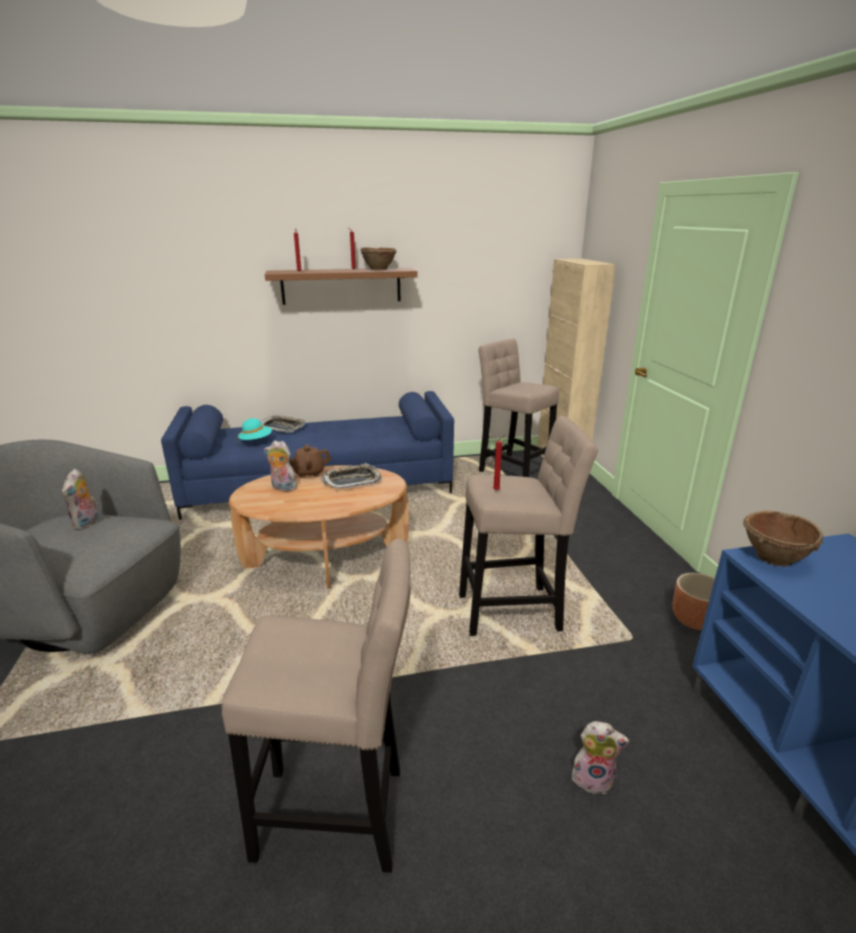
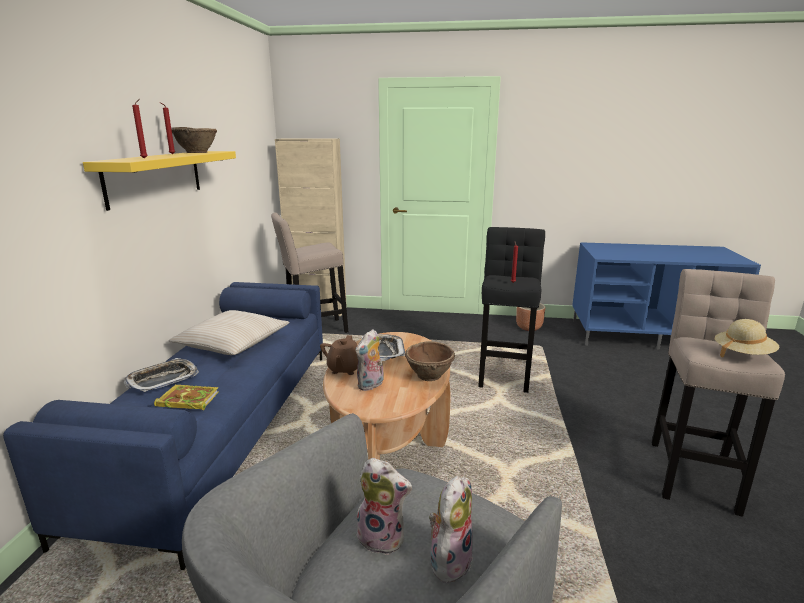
camera: 70 degrees left, 5 degrees down
turquoise hat [238,418,272,440] -> book [154,385,218,410]
brown shelf [265,268,418,305] -> yellow shelf [83,151,236,211]
beige stool [459,415,598,636] -> black stool [478,227,545,393]
plush toy [571,721,629,794] -> plush toy moved to [429,476,473,583]
brown bowl [743,511,823,567] -> brown bowl moved to [405,341,455,381]
none -> beige pillow [169,310,290,355]
none -> beige hat [715,319,780,358]

